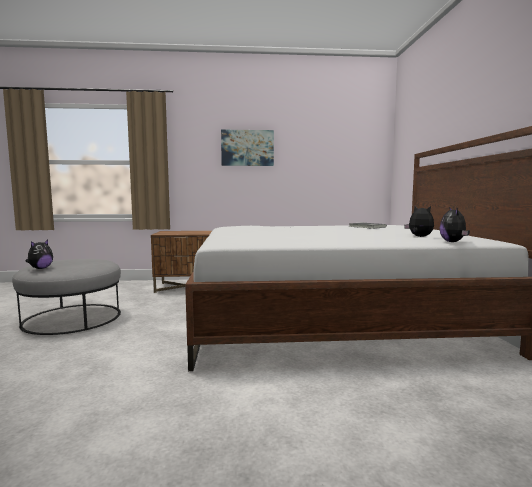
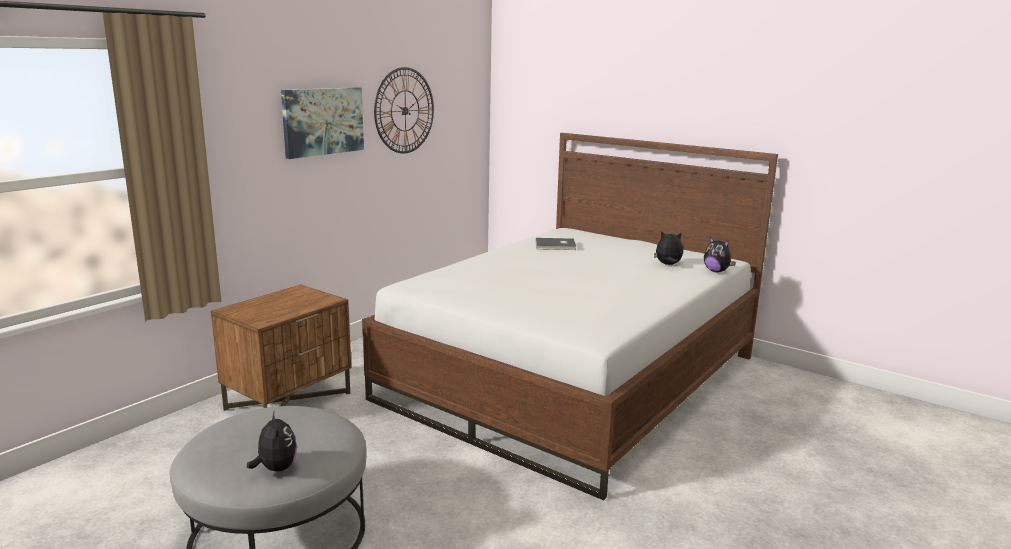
camera: 50 degrees left, 10 degrees up
none -> wall clock [374,67,434,154]

